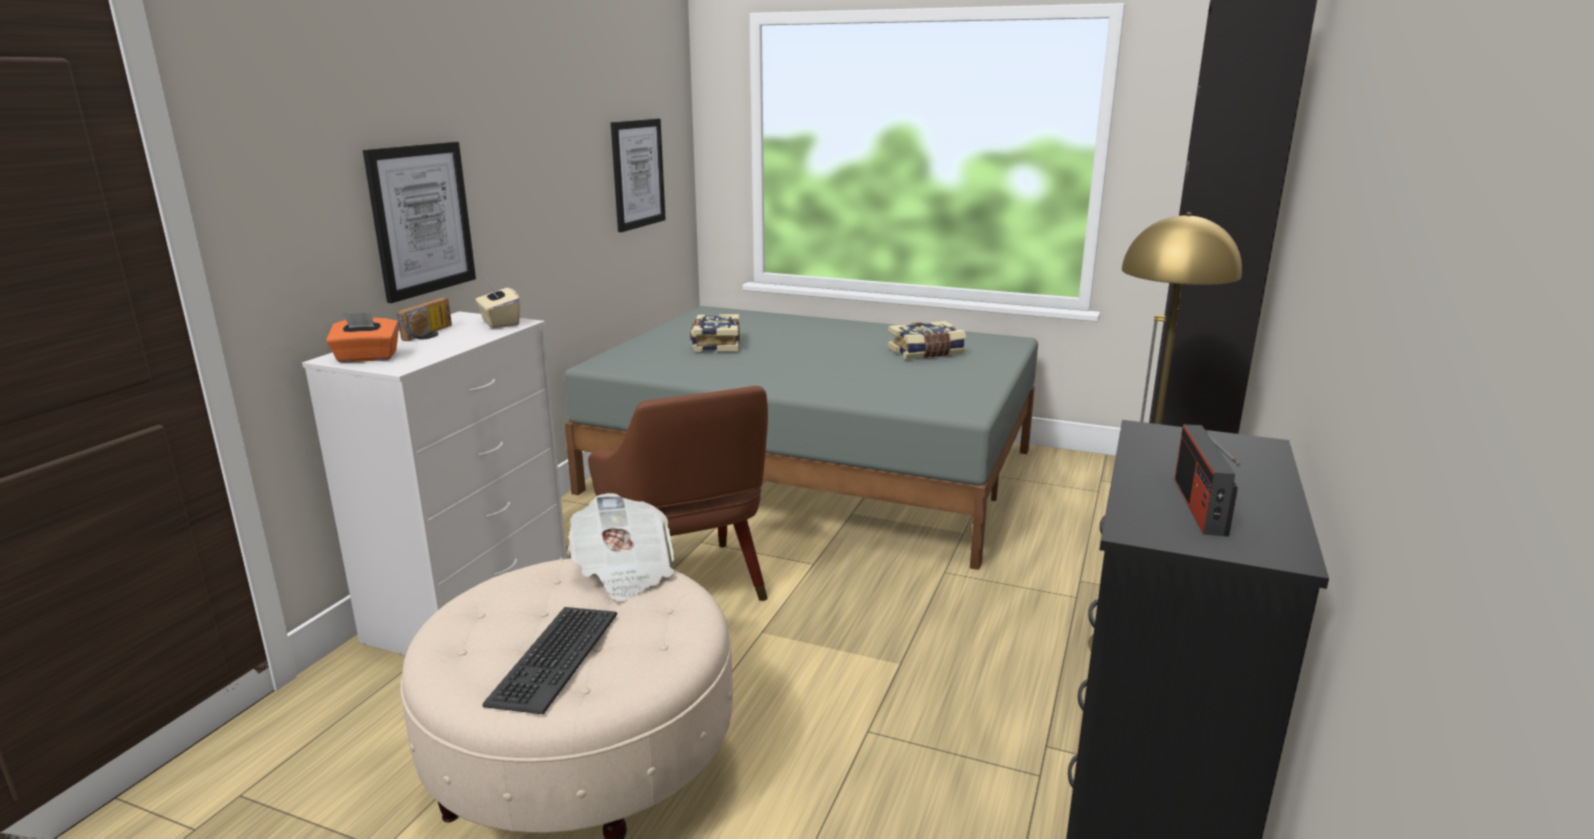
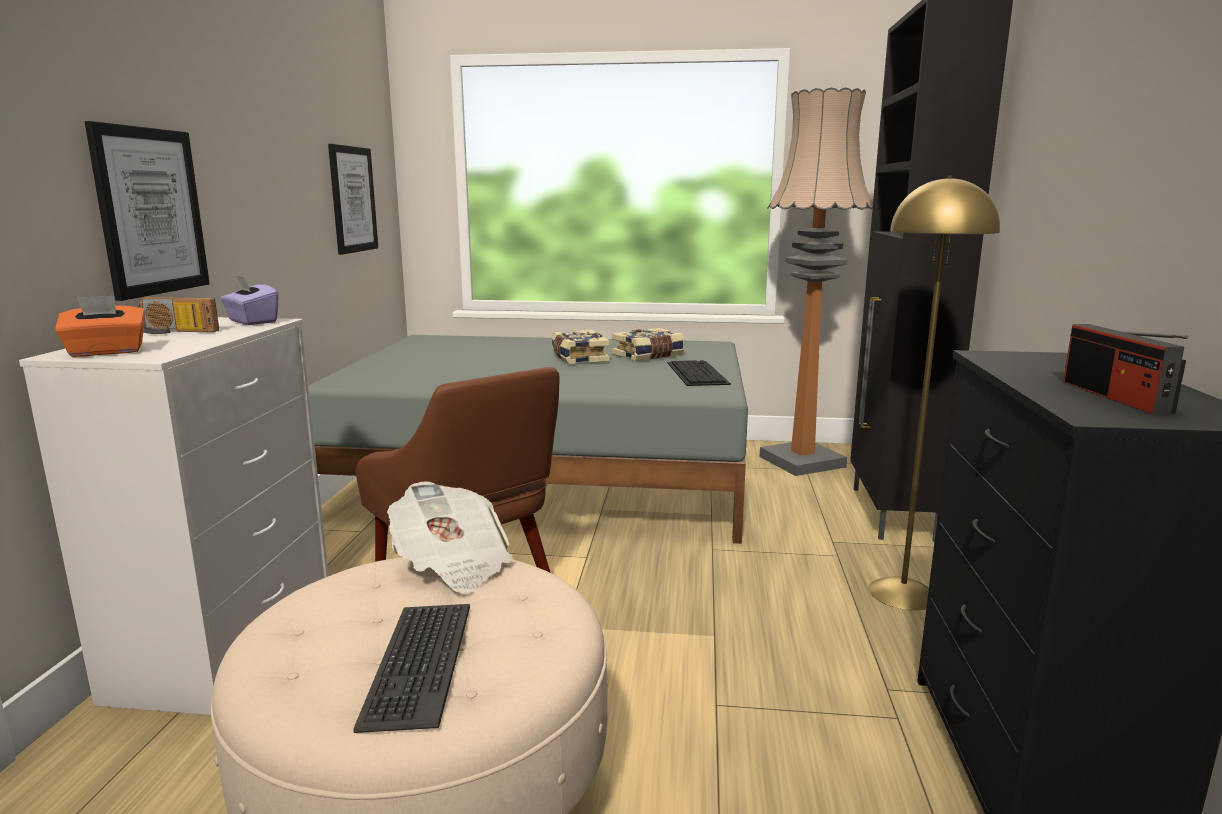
camera: 15 degrees left, 5 degrees down
radio [397,298,452,341] -> radio turned 90 degrees clockwise [138,297,219,334]
beige tissue box [476,281,520,328] -> purple tissue box [220,275,279,325]
book [690,314,740,352] -> book moved to [552,330,610,364]
none -> keyboard [667,360,731,386]
none -> floor lamp [760,87,873,476]

